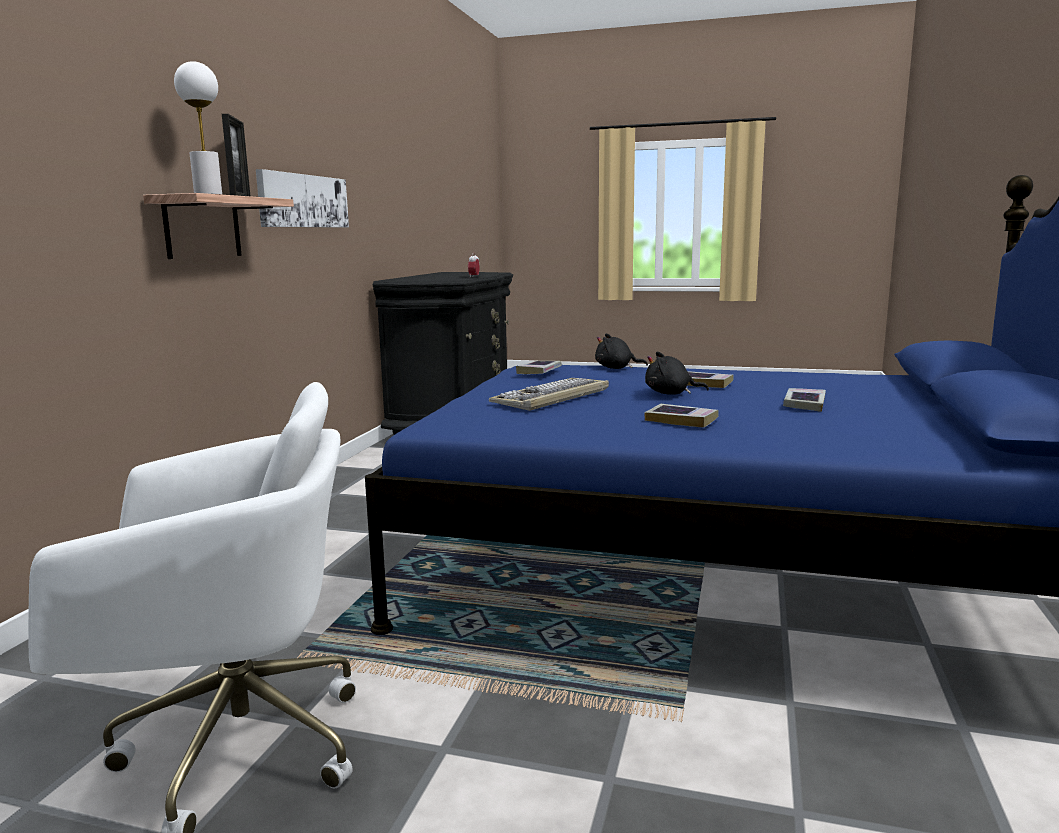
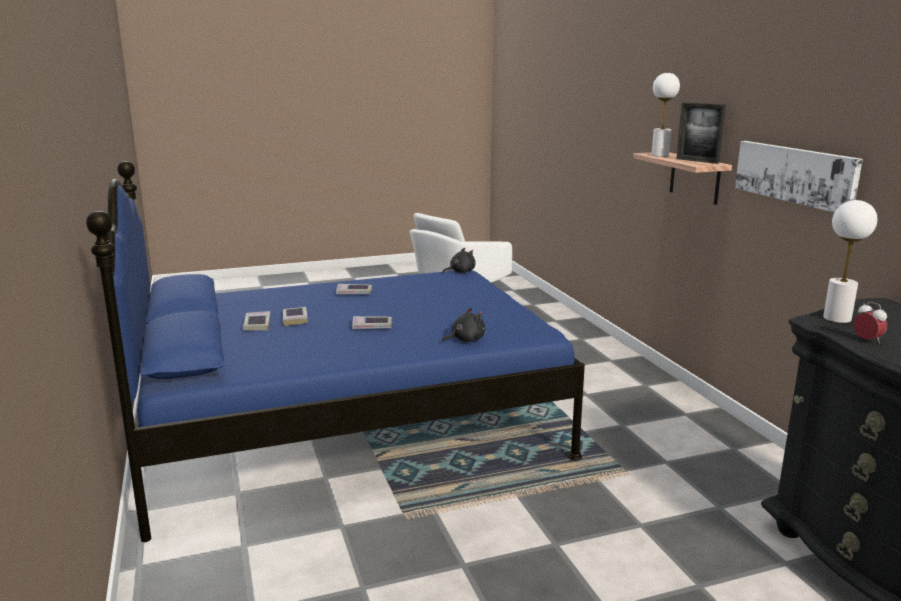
camera: 145 degrees right, 5 degrees up
keyboard [489,378,609,411] -> none
book [516,361,562,374] -> book moved to [243,311,270,330]
black plush toy [645,352,709,395] -> black plush toy moved to [443,248,476,273]
none -> white table lamp [823,200,877,323]

